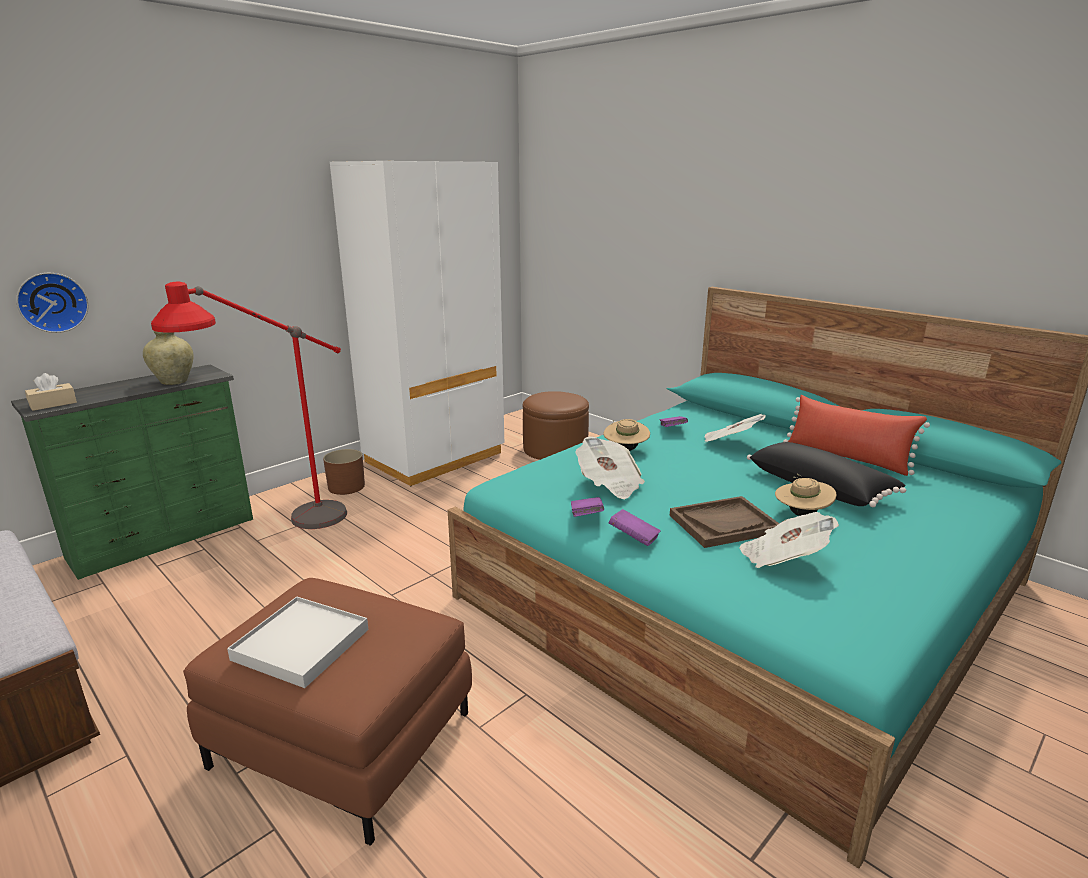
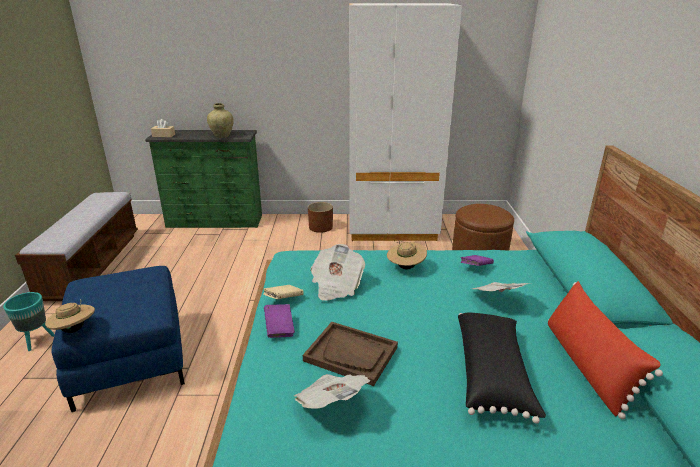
camera: 45 degrees right, 5 degrees up
wall clock [16,273,89,333] -> none
red floor lamp [151,282,347,529] -> none
brown ottoman [183,578,472,846] -> blue ottoman [51,266,185,412]
white tray [227,597,368,688] -> none
purple book [571,497,604,517] -> beige book [263,285,304,299]
beige hat [775,474,836,516] -> beige hat moved to [45,299,95,333]
none -> turquoise planter [3,292,55,351]

